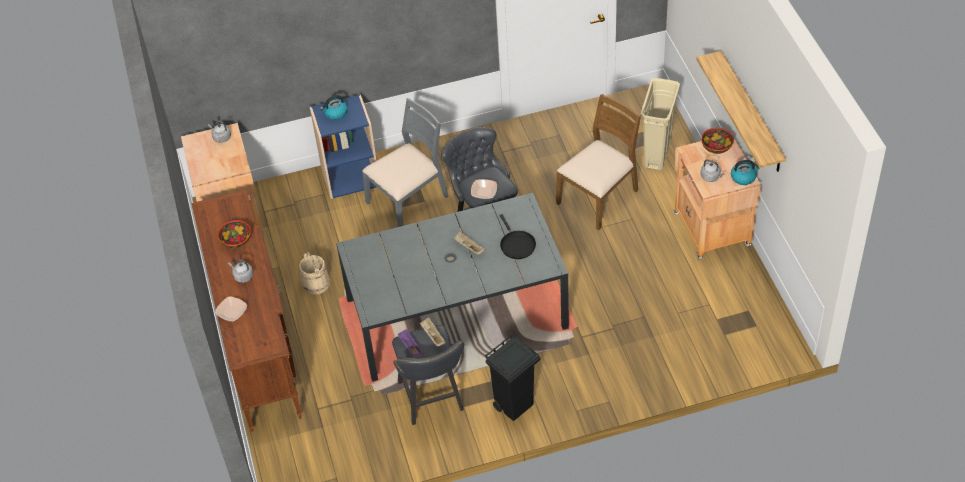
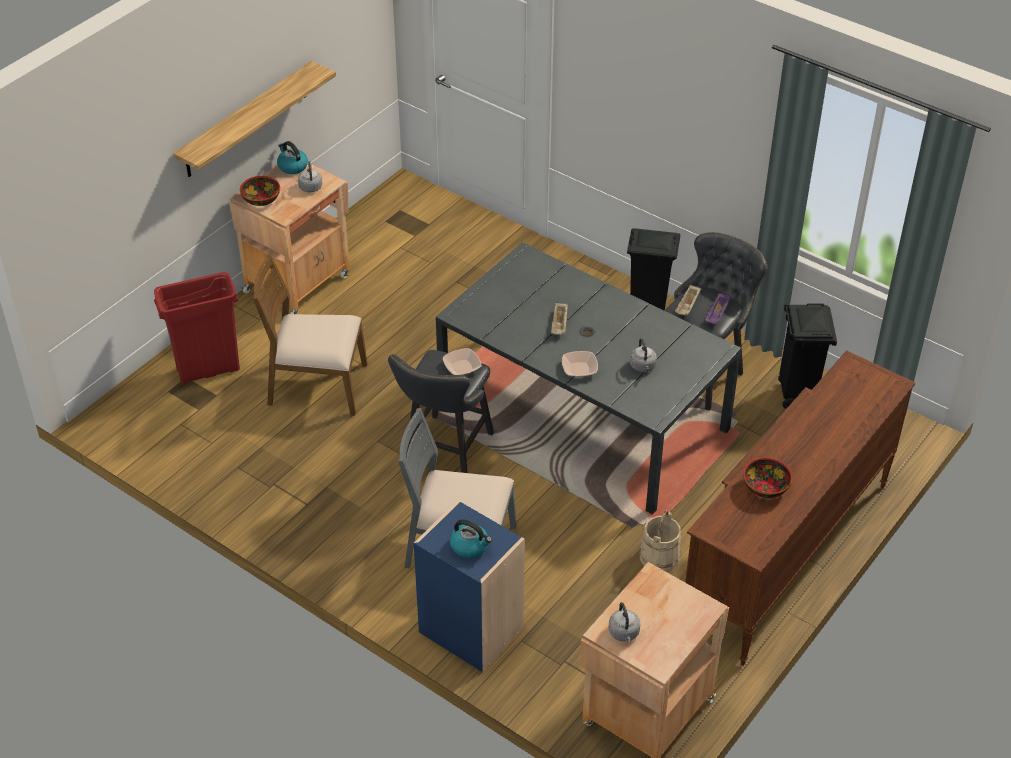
camera: 130 degrees left, 5 degrees down
bowl [215,296,247,321] -> bowl moved to [562,351,598,377]
grey kettle [228,259,253,283] -> grey kettle moved to [630,338,657,372]
black frying pan [500,214,536,259] -> none
beige trash can [640,78,680,170] -> red trash can [154,272,240,384]
none -> black trash can [778,303,837,409]

